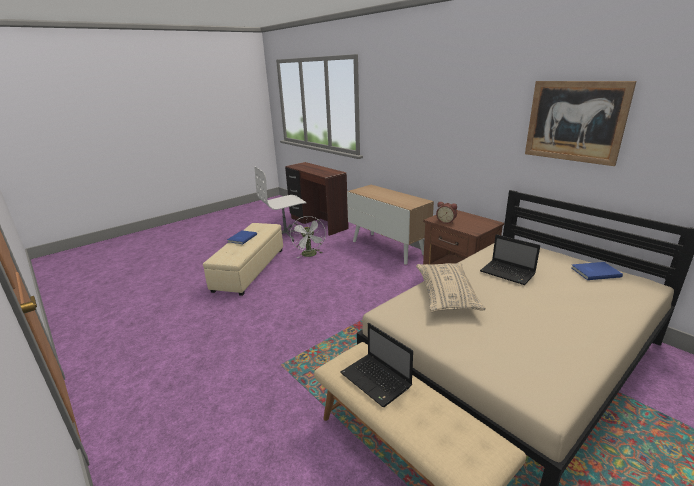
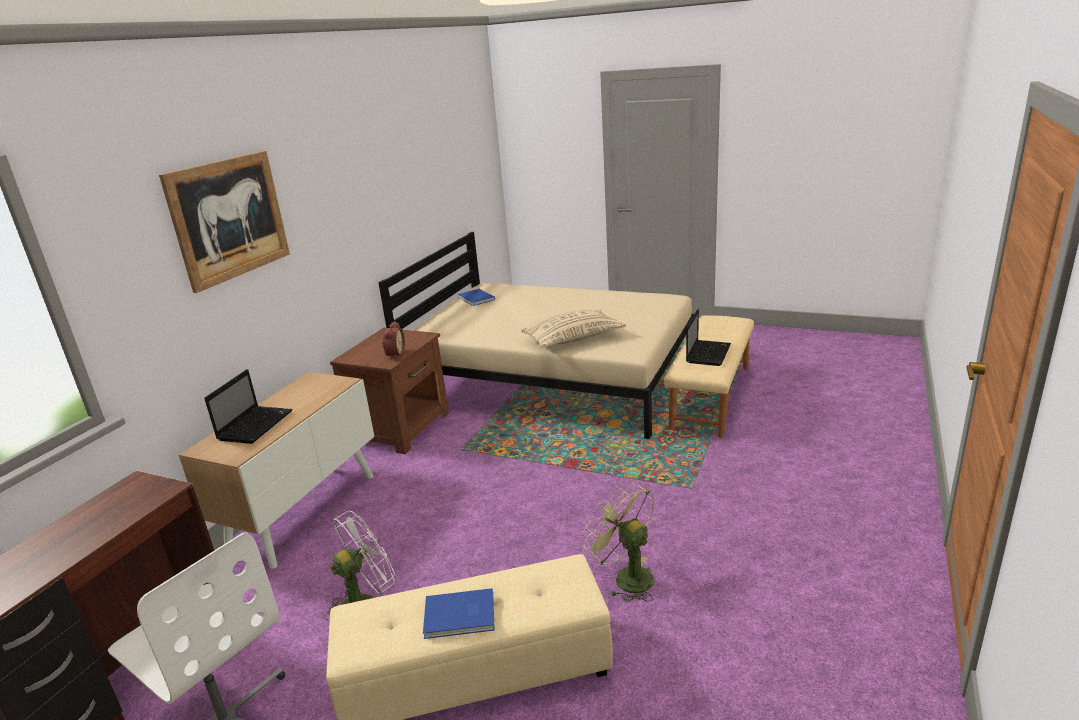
camera: 115 degrees left, 0 degrees up
laptop [480,234,540,285] -> laptop moved to [204,369,293,444]
picture [525,81,637,166] -> picture moved to [159,151,290,293]
none -> green fan [584,482,654,602]

